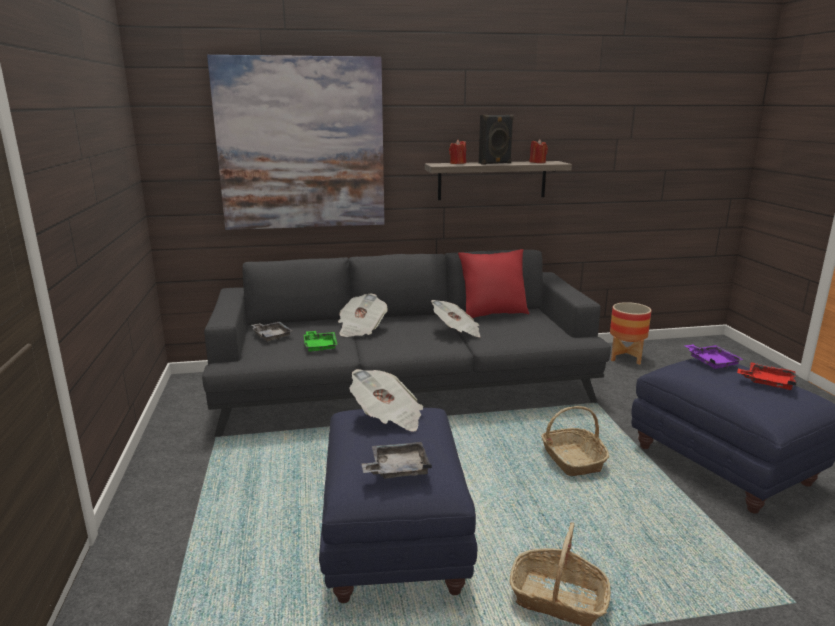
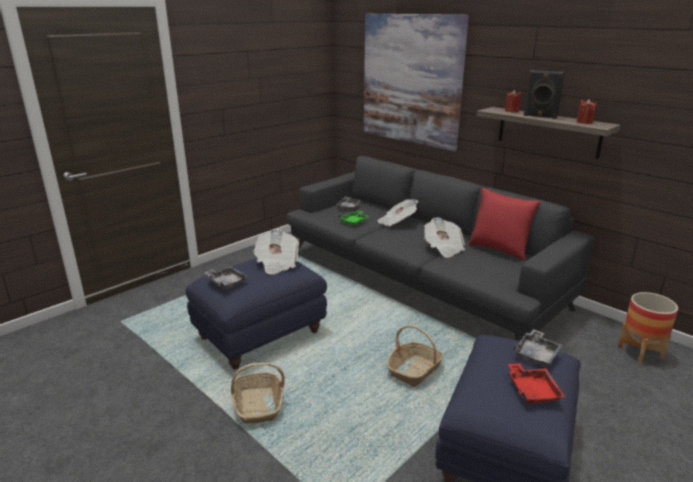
camera: 55 degrees right, 5 degrees up
purple tray [685,344,744,369] -> grey tray [513,329,562,366]

